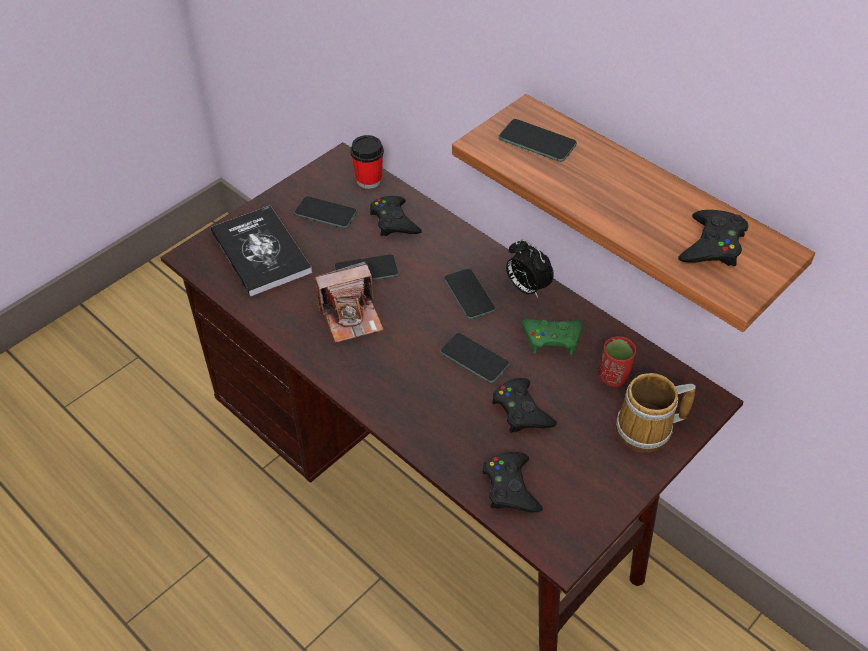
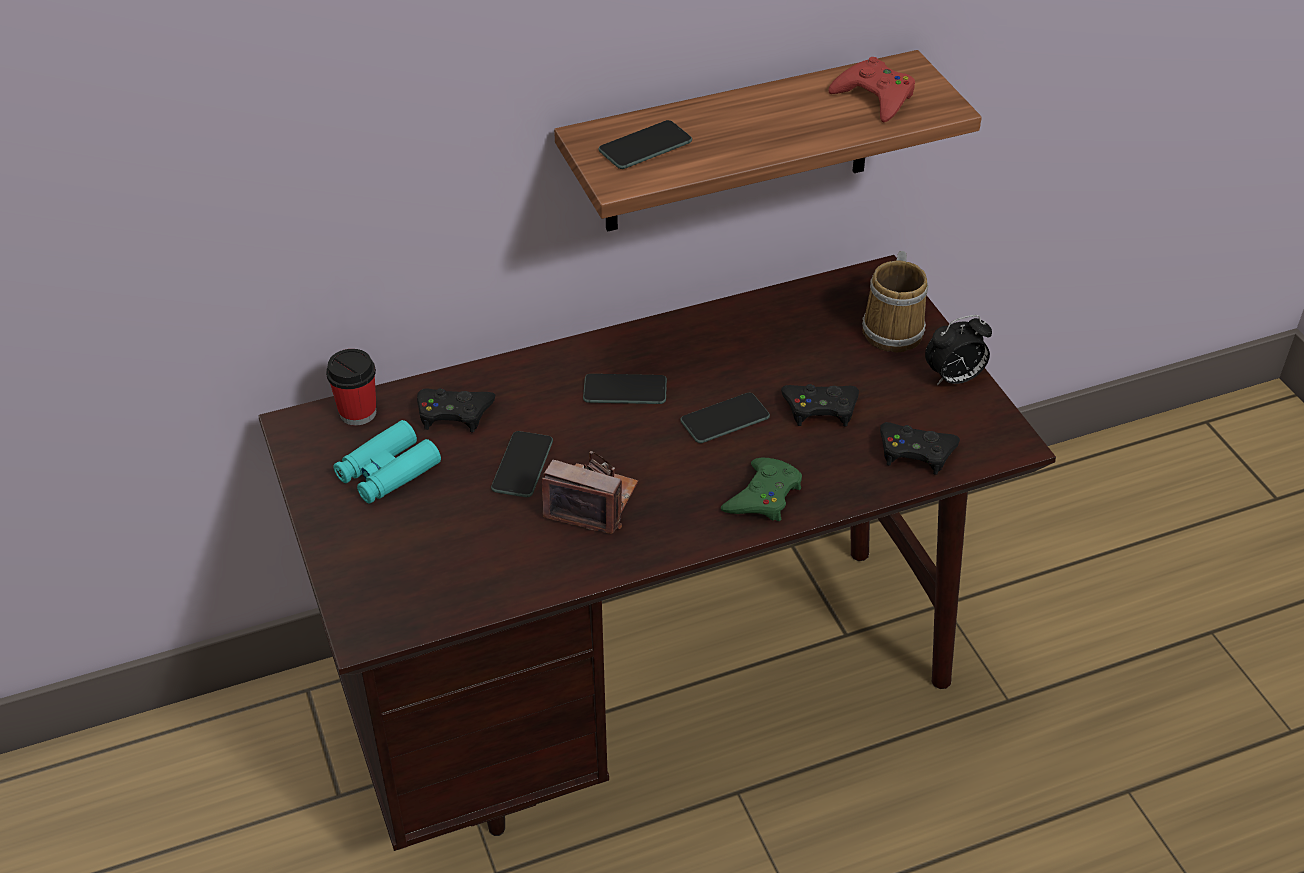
camera: 65 degrees left, 5 degrees down
book [211,206,312,297] -> none
phone [294,196,357,228] -> turquoise binoculars [334,420,441,504]
camera [315,262,383,343] -> camera turned 75 degrees counterclockwise [542,451,638,534]
alarm clock [506,239,554,298] -> alarm clock moved to [925,315,992,385]
green game controller [522,318,583,355] -> green game controller moved to [721,457,802,521]
red cup [599,337,636,387] -> none
black game controller [678,210,748,266] -> red game controller [828,57,915,122]

